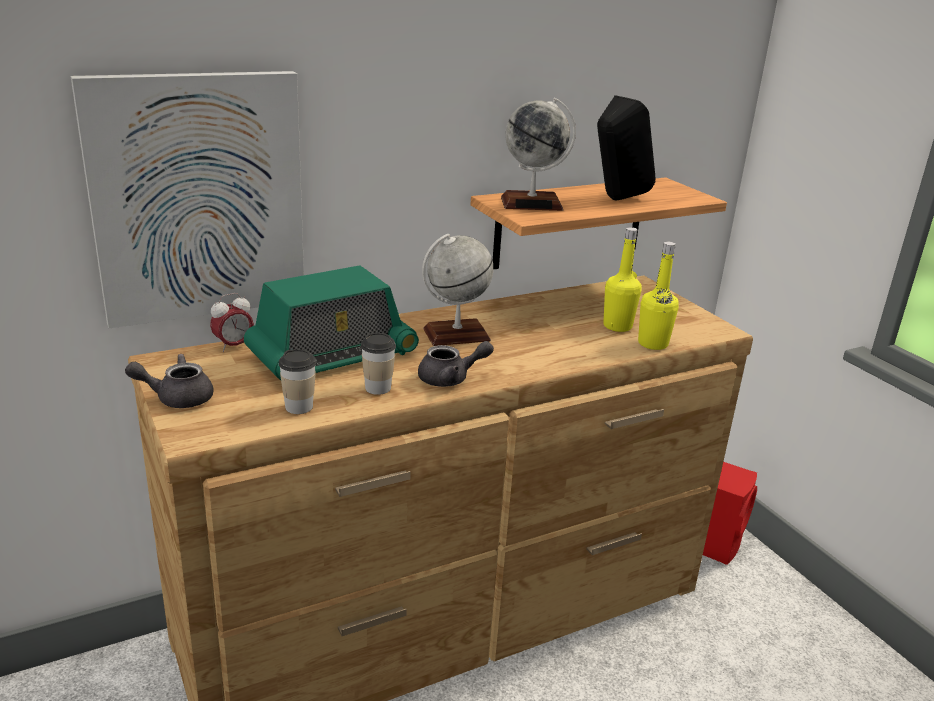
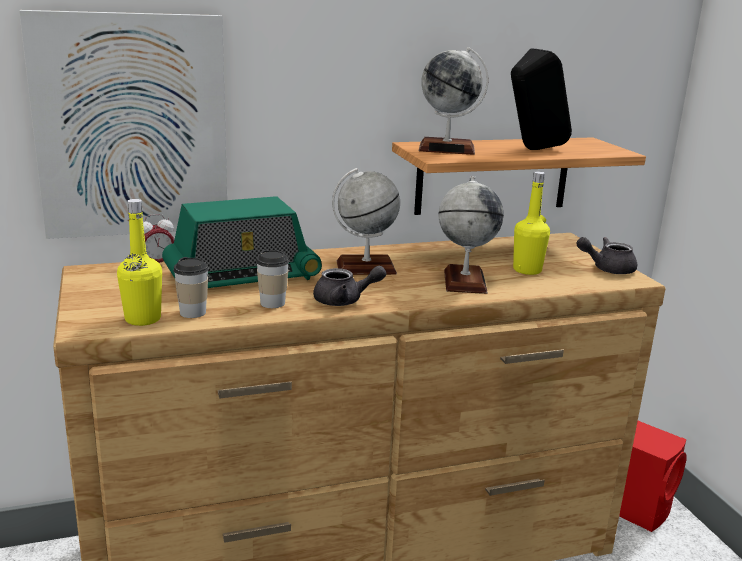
camera: 10 degrees right, 5 degrees down
grey teapot [125,354,213,408] -> grey teapot moved to [577,237,637,274]
yellow bottle [638,242,679,350] -> yellow bottle moved to [117,199,162,326]
none -> globe [438,176,504,294]

